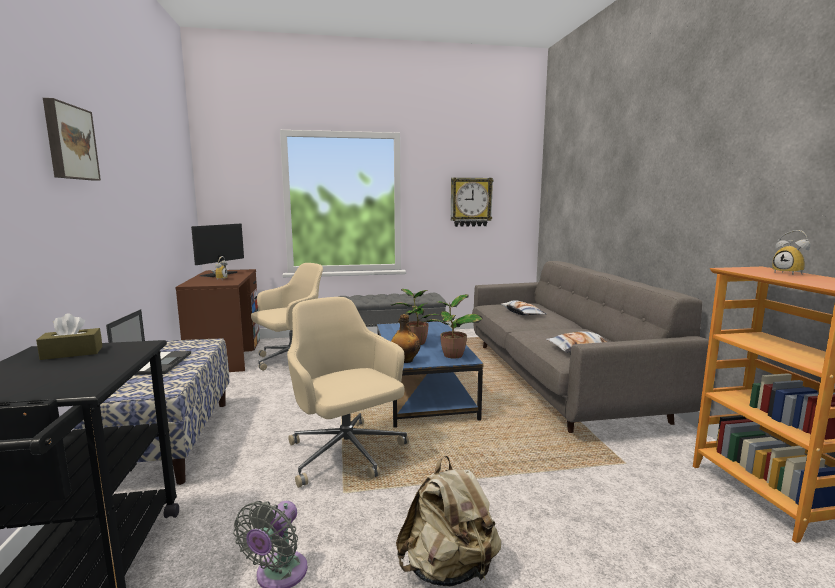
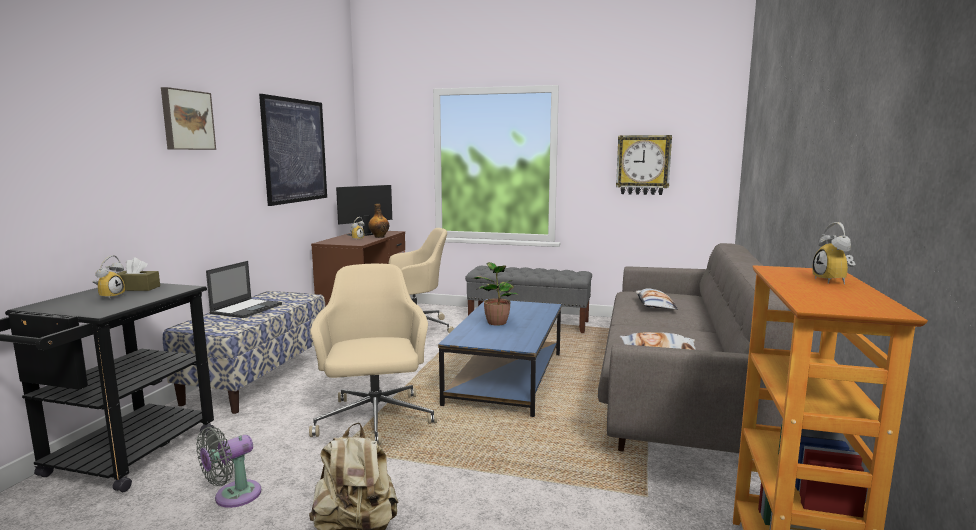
camera: 25 degrees right, 0 degrees up
bottle [391,314,420,363] -> bottle moved to [368,204,389,238]
potted plant [425,294,483,359] -> none
none -> alarm clock [93,255,125,300]
none -> picture [259,94,327,206]

